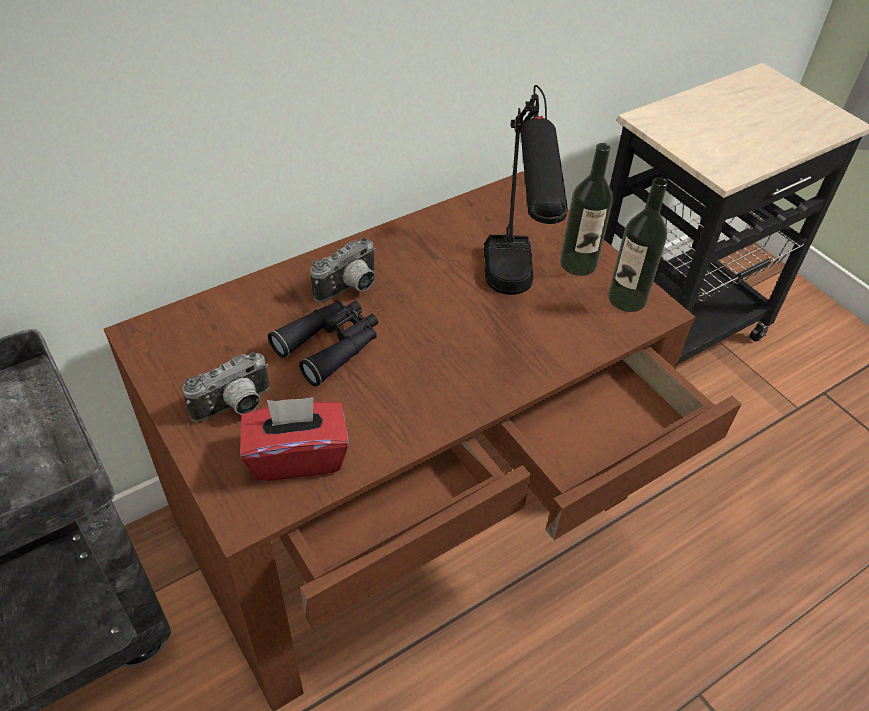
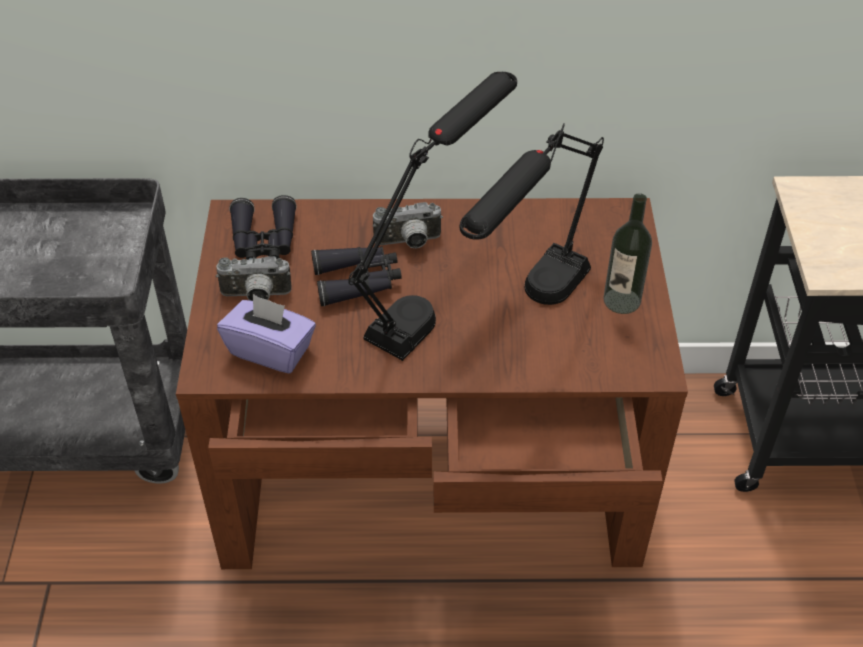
camera: 35 degrees right, 0 degrees up
red tissue box [240,397,349,481] -> purple tissue box [217,294,316,373]
bottle [608,177,668,312] -> none
none -> black binoculars [230,195,297,260]
none -> black table lamp [348,72,517,361]

